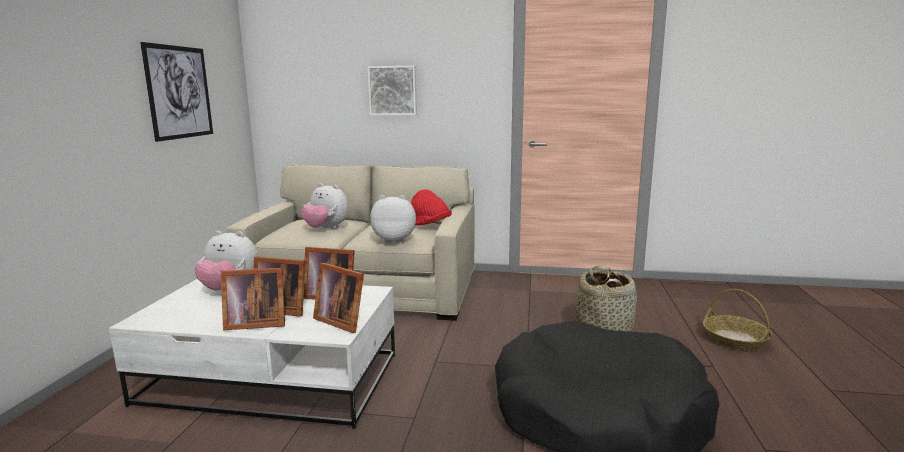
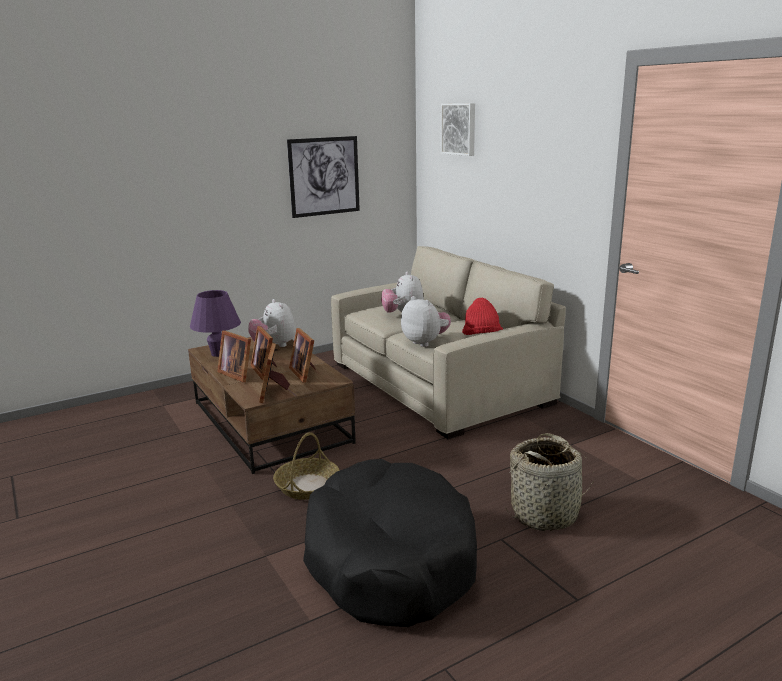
camera: 50 degrees right, 5 degrees up
white coffee table [109,279,395,429] -> brown coffee table [188,337,356,474]
picture [368,66,417,115] -> picture moved to [441,103,475,156]
basket [703,289,772,350] -> basket moved to [273,432,340,500]
none -> purple table lamp [190,290,241,357]

